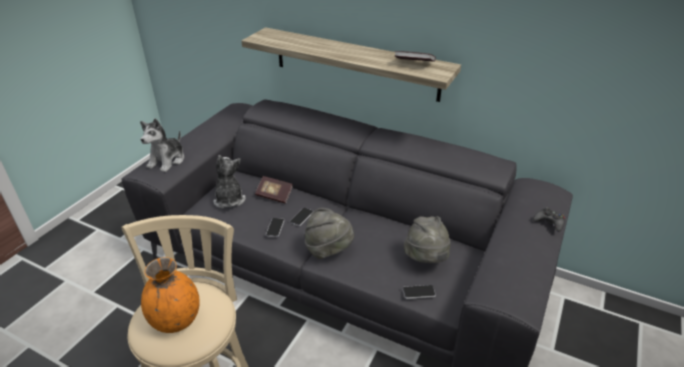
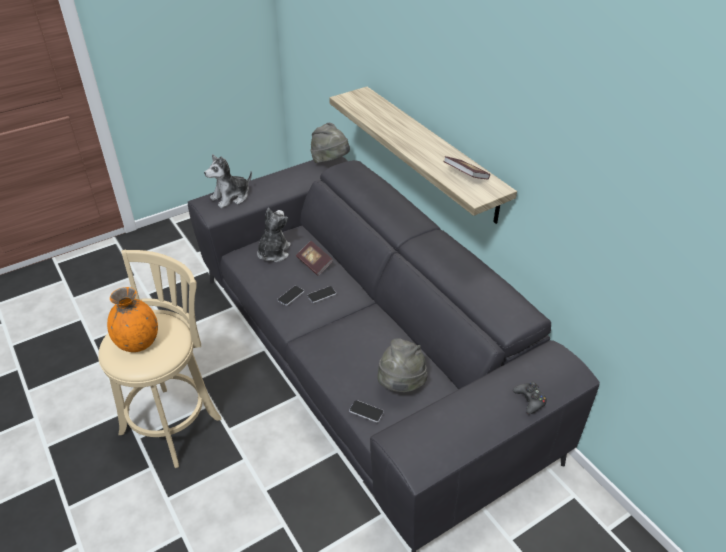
camera: 30 degrees right, 5 degrees up
grey hat [305,208,354,259] -> grey hat moved to [310,123,350,163]

